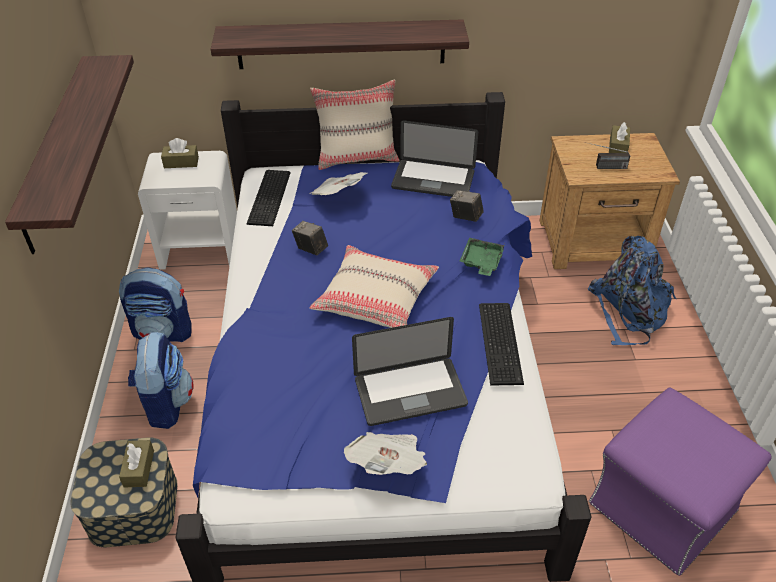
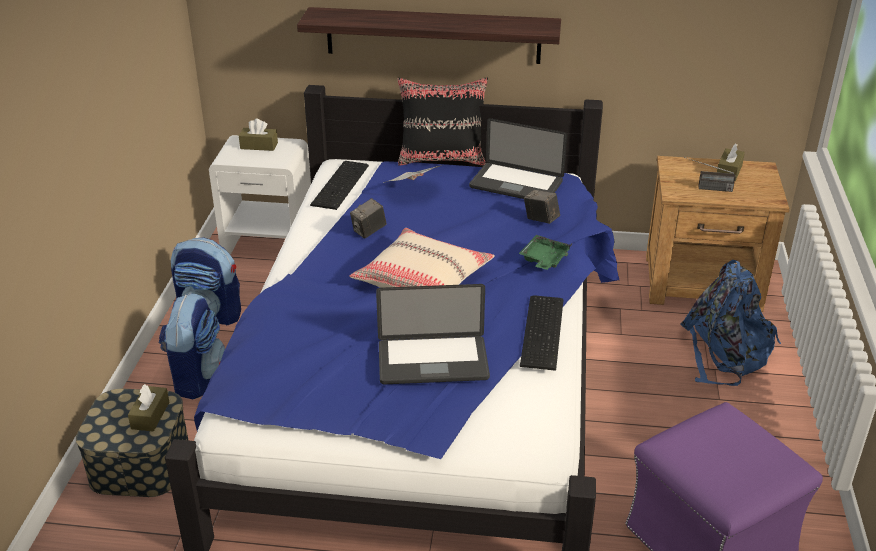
camera: 10 degrees right, 10 degrees down
shelf [5,55,134,254] -> none
camera [292,221,328,256] -> camera turned 90 degrees counterclockwise [350,198,387,239]
beige pillow [310,80,400,170] -> black pillow [397,77,488,166]
newspaper [344,432,427,475] -> none

